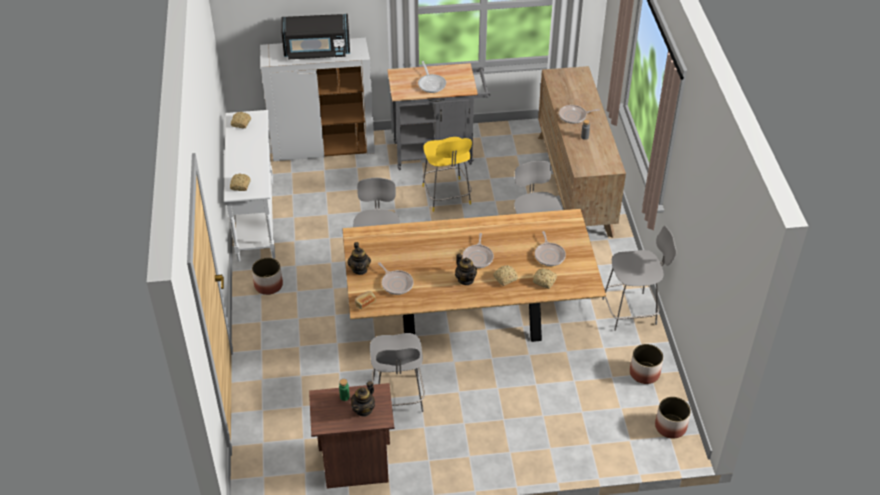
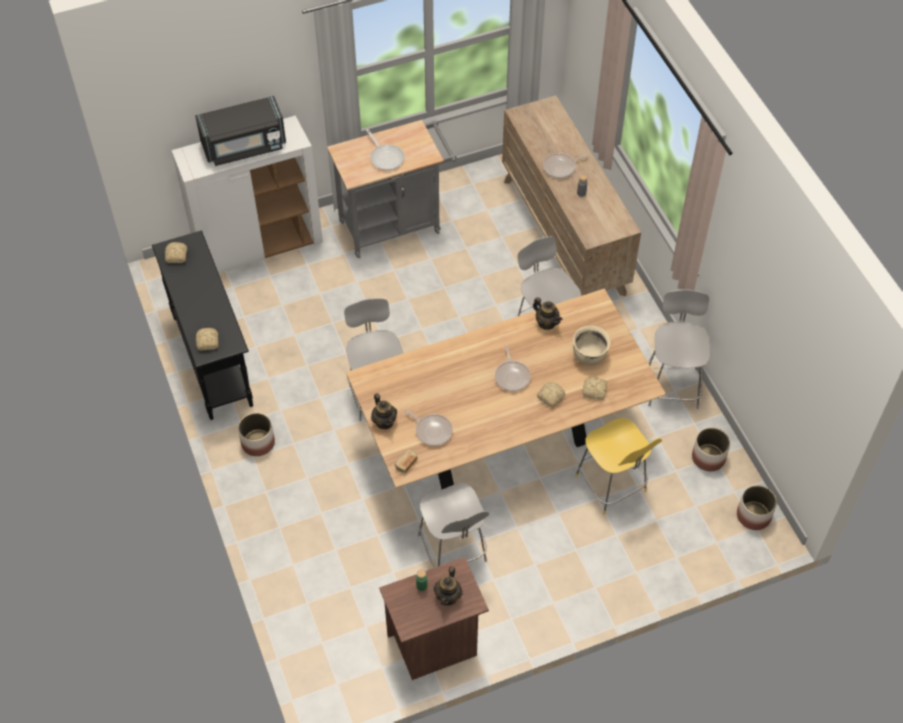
camera: 15 degrees left, 10 degrees up
white console table [224,110,275,262] -> black console table [152,230,253,420]
yellow chair [422,137,472,212] -> yellow chair moved to [575,418,662,515]
teapot [455,253,477,285] -> teapot moved to [533,297,562,330]
frying pan [535,231,566,266] -> beige cooking pot [573,326,611,365]
grey chair [602,226,676,331] -> grey chair turned 60 degrees counterclockwise [648,289,710,409]

